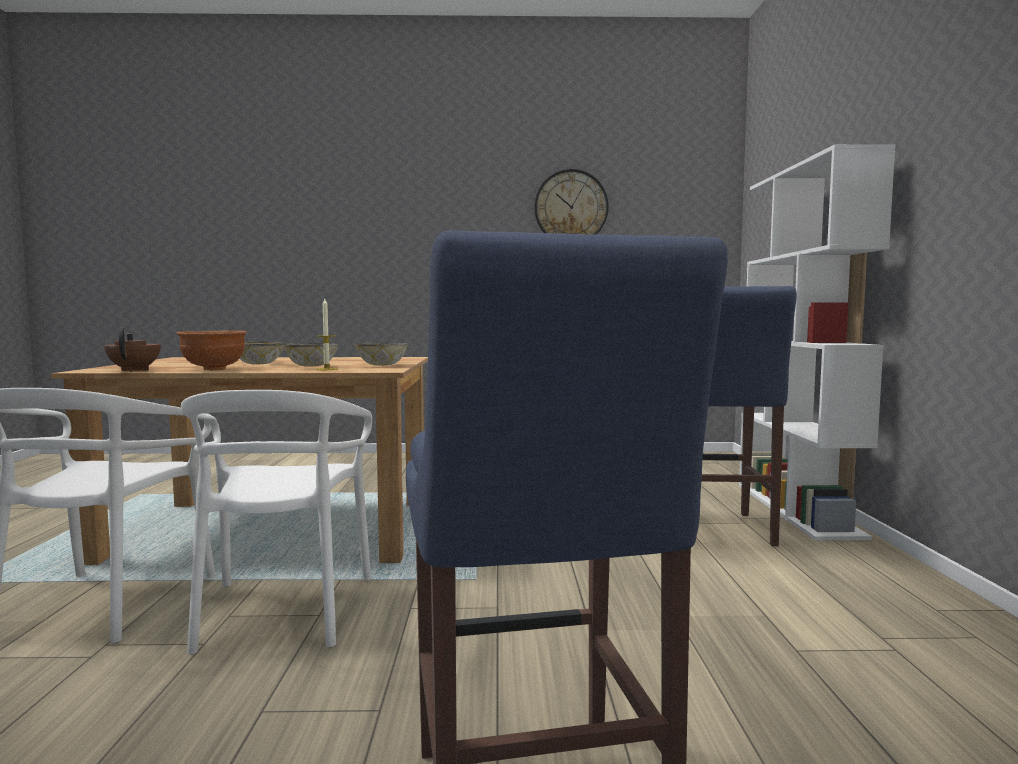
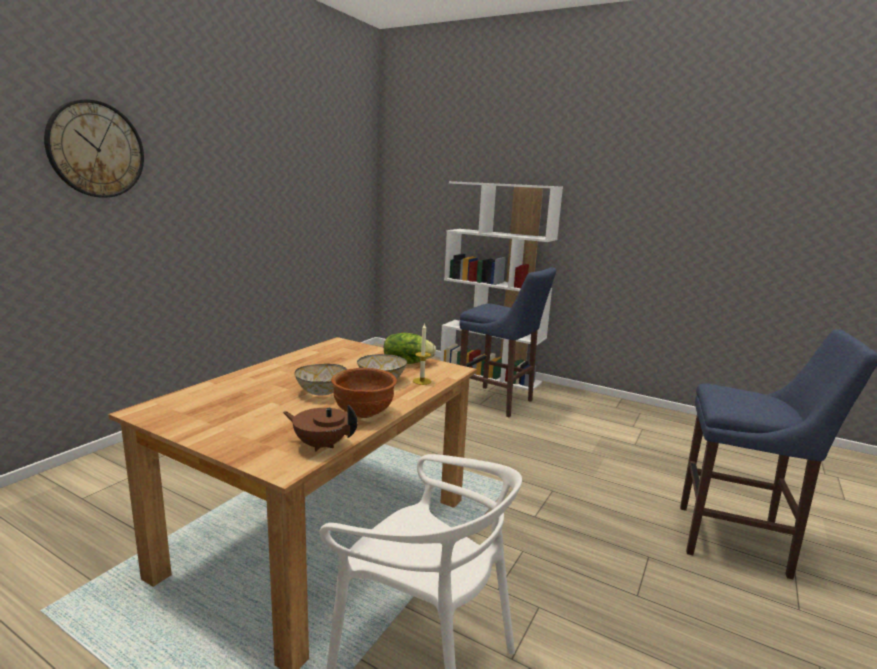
camera: 60 degrees left, 10 degrees up
white chair [181,390,372,655] -> none
bowl [354,342,408,366] -> lettuce [384,333,436,364]
wall clock [534,169,609,234] -> wall clock moved to [44,99,144,198]

